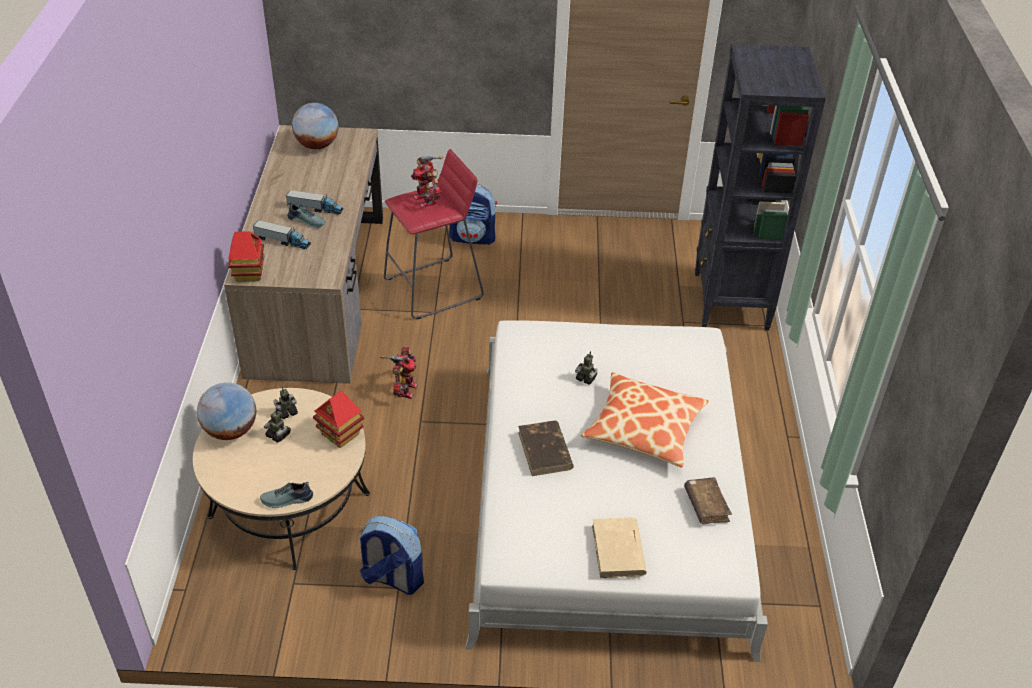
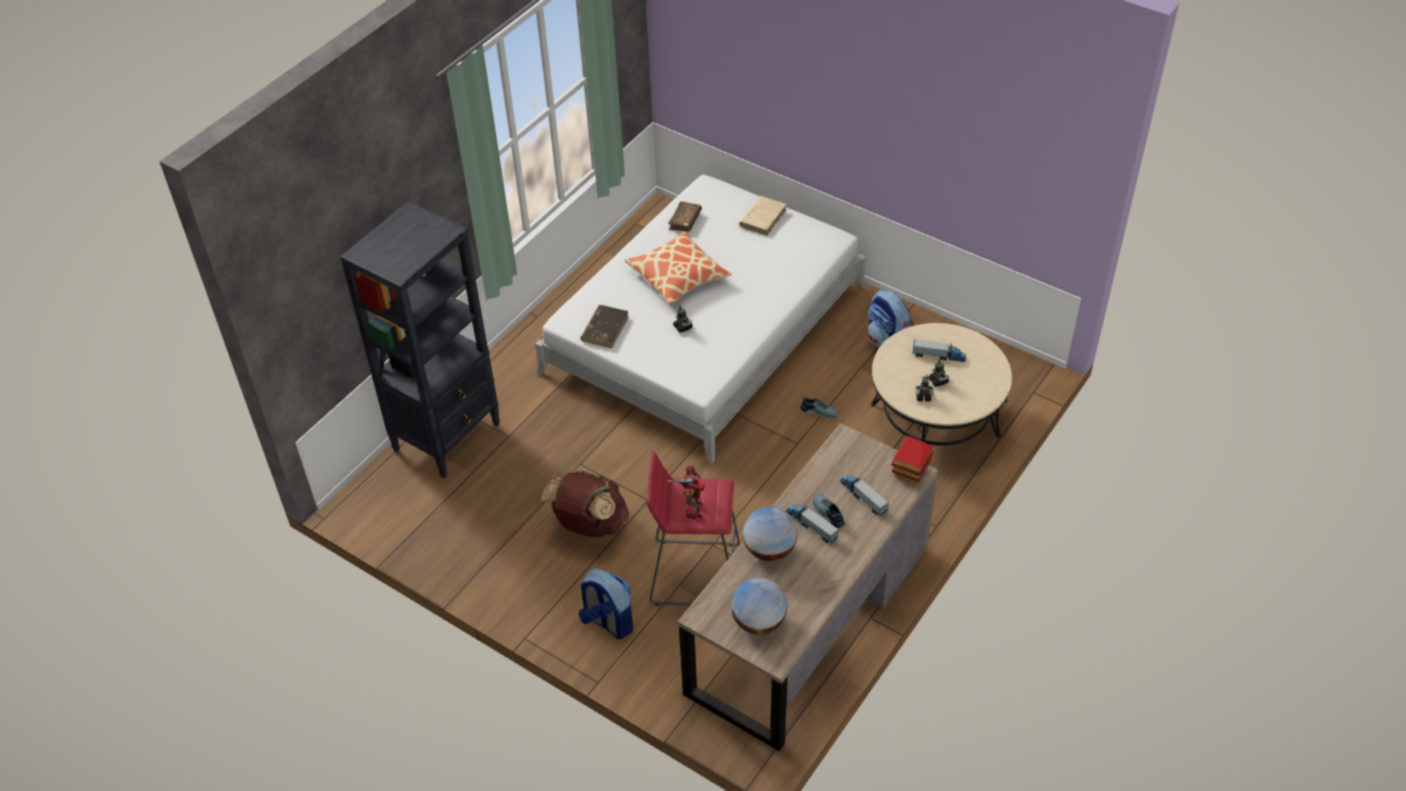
camera: 145 degrees left, 5 degrees up
globe [197,382,256,440] -> globe moved to [743,506,797,561]
shoe [260,482,313,508] -> shoe moved to [801,397,838,419]
toy house [313,390,364,448] -> none
toy robot [380,346,418,399] -> none
brown book [518,421,574,476] -> brown book moved to [580,305,629,348]
none -> brown backpack [541,470,629,537]
none -> toy truck [912,339,966,362]

